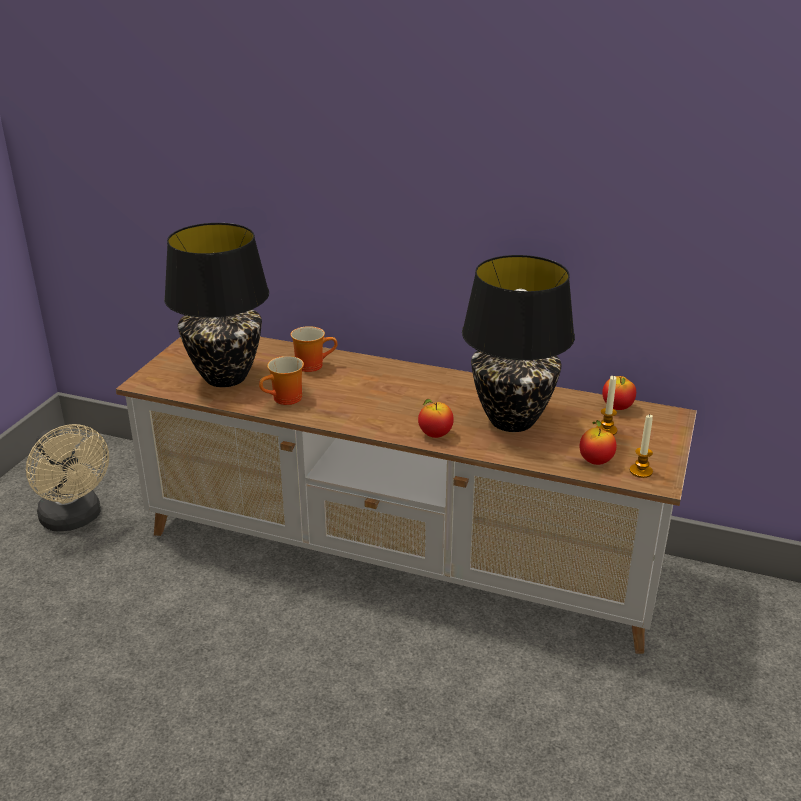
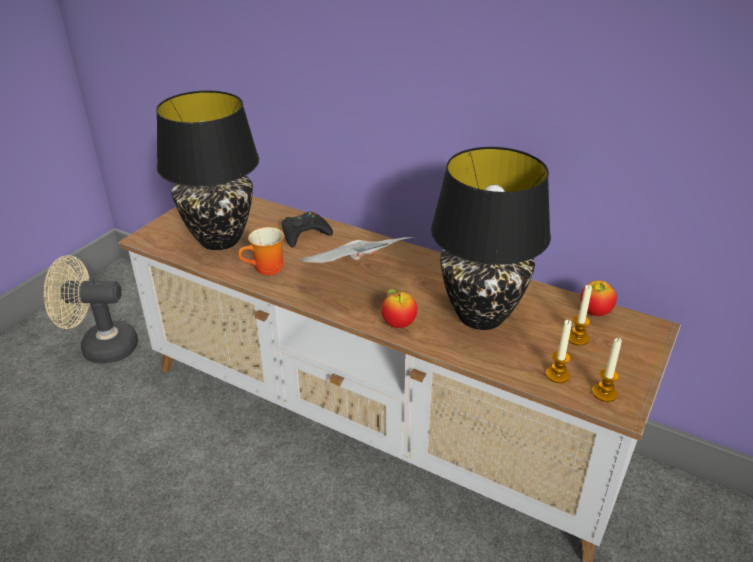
camera: 10 degrees right, 5 degrees up
beige fan [26,424,109,531] -> beige fan turned 120 degrees clockwise [44,255,138,364]
mug [291,326,338,372] -> black game controller [282,212,333,248]
apple [580,420,617,465] -> candle [546,320,572,383]
none -> newspaper [299,237,414,263]

